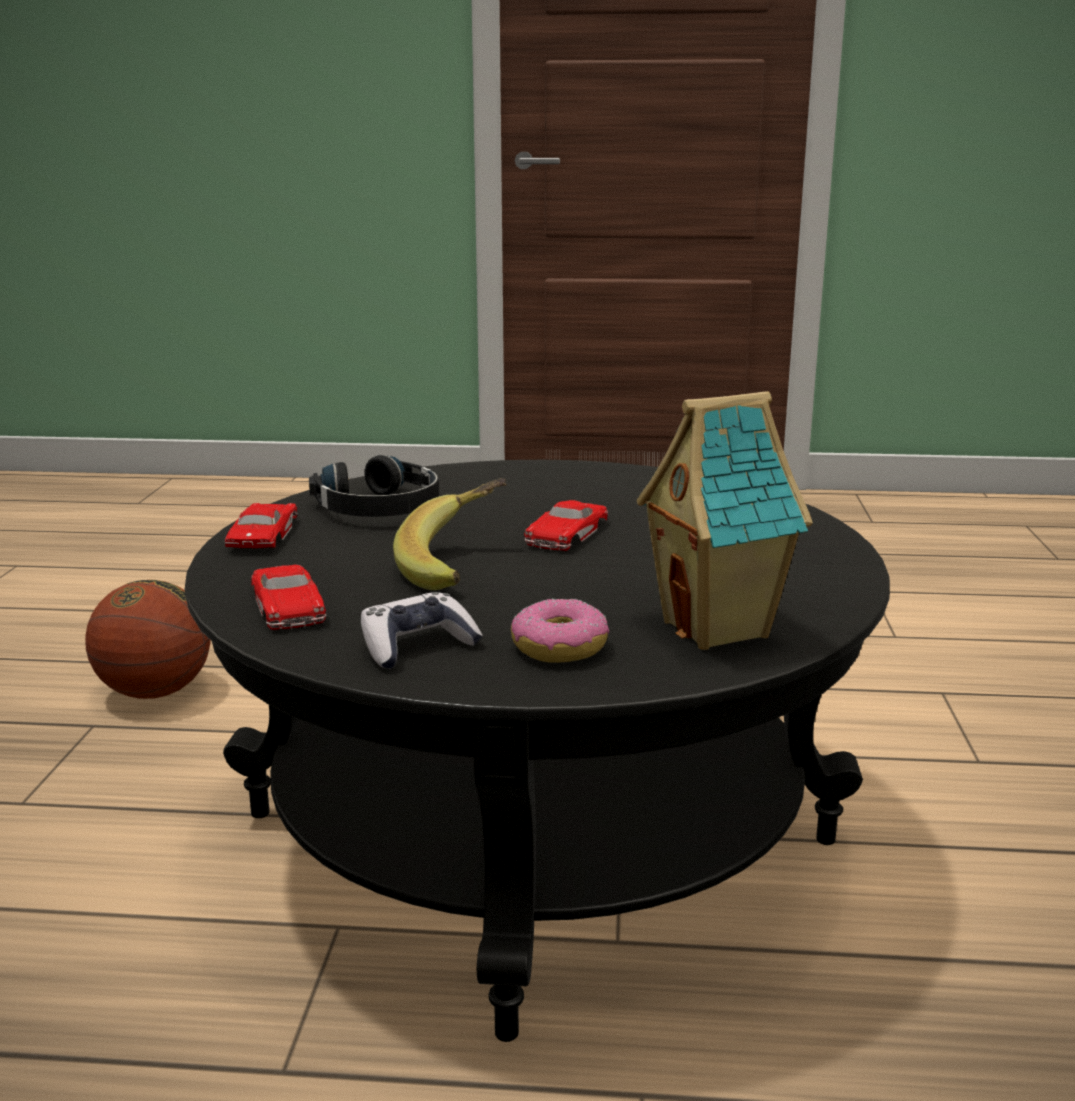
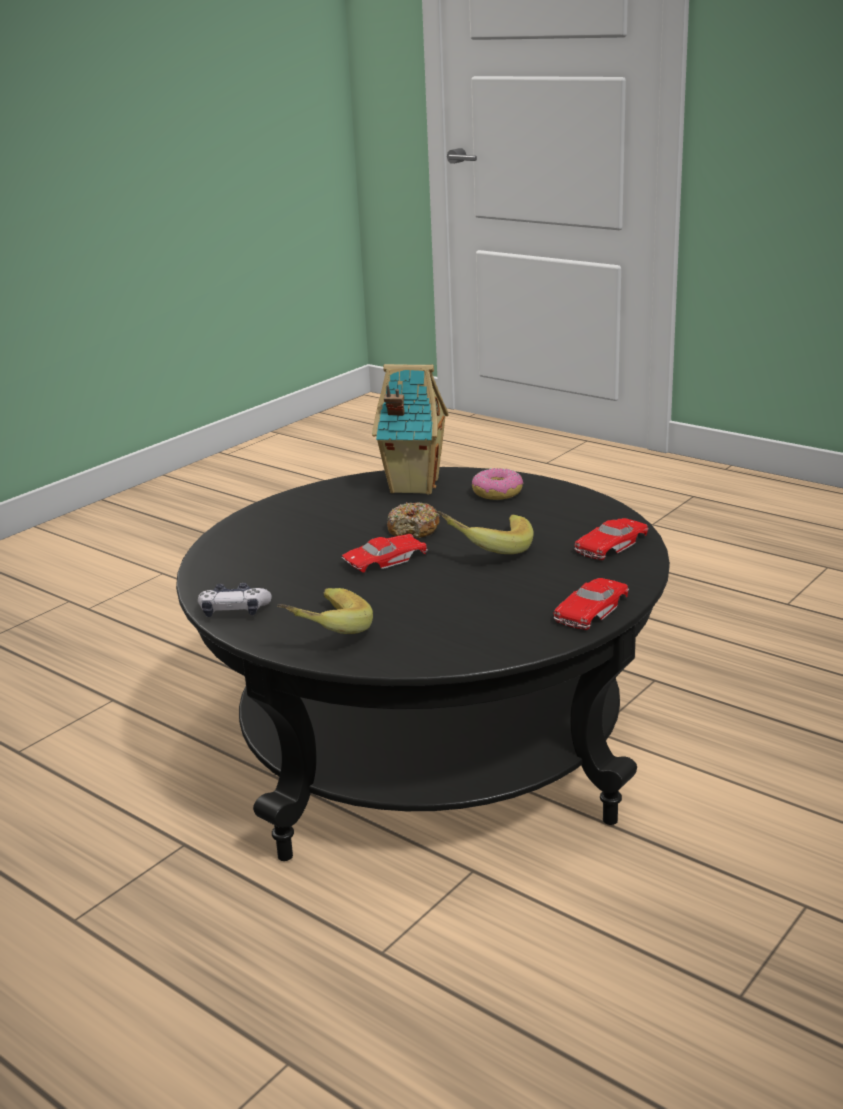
camera: 145 degrees left, 5 degrees up
basketball [85,580,210,699] -> none
red toy car [251,565,326,630] -> red toy car turned 150 degrees counterclockwise [575,518,648,560]
black headphones [309,455,439,517] -> none
game controller [361,592,483,669] -> game controller moved to [198,583,272,617]
none -> banana [277,588,373,634]
none -> donut [387,502,440,538]

